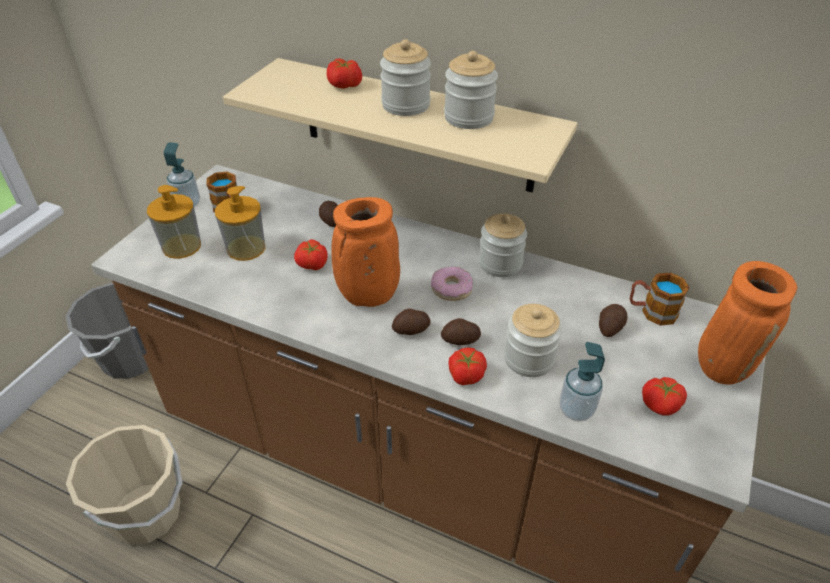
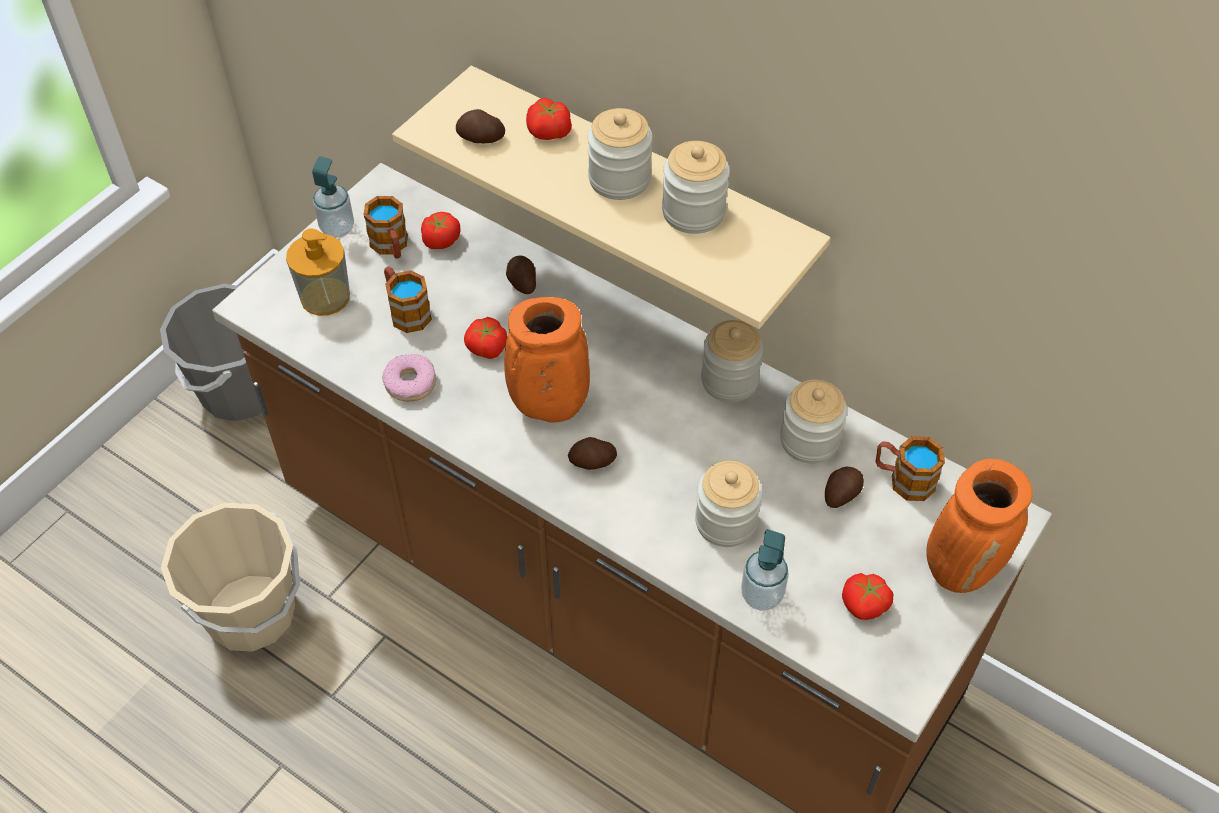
camera: 10 degrees right, 10 degrees up
soap dispenser [215,186,265,261] -> mug [384,266,432,333]
donut [431,266,473,301] -> donut moved to [382,354,436,401]
potato [441,318,481,345] -> potato moved to [456,109,505,143]
tomato [449,348,487,385] -> tomato moved to [421,212,461,249]
none -> jar [780,380,847,464]

